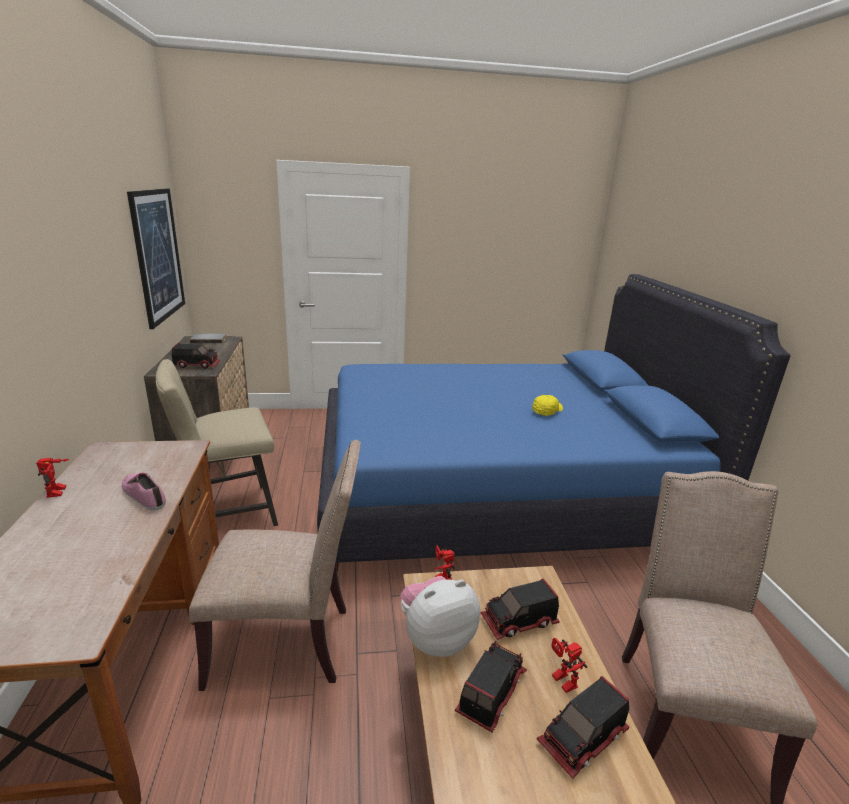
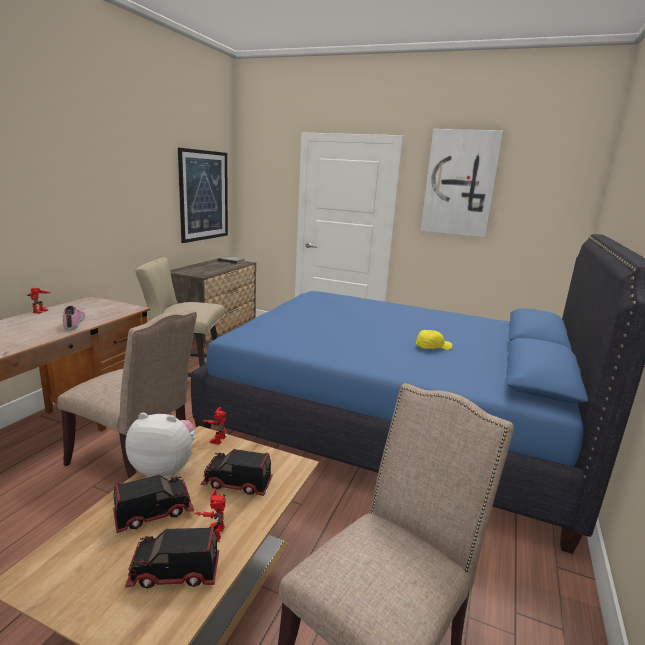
camera: 30 degrees right, 5 degrees down
toy truck [172,343,220,369] -> none
none -> picture [421,129,504,237]

